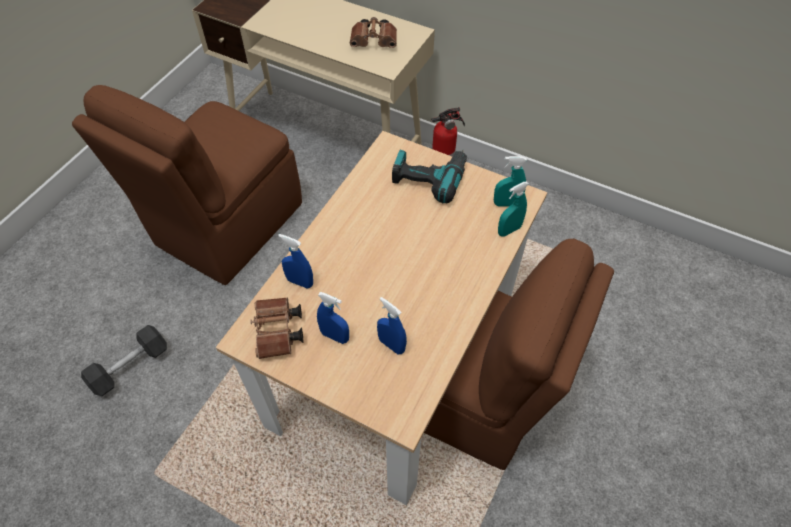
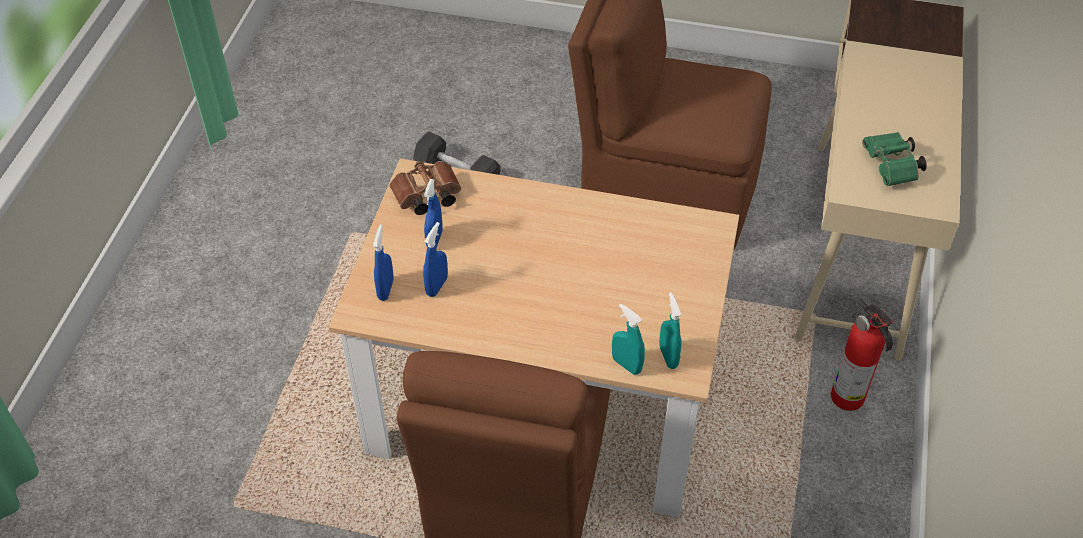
camera: 75 degrees right, 5 degrees down
blue spray bottle [278,234,313,289] -> blue spray bottle moved to [373,224,394,301]
brown binoculars [350,17,397,48] -> green binoculars [862,132,927,186]
power drill [392,150,467,204] -> none

